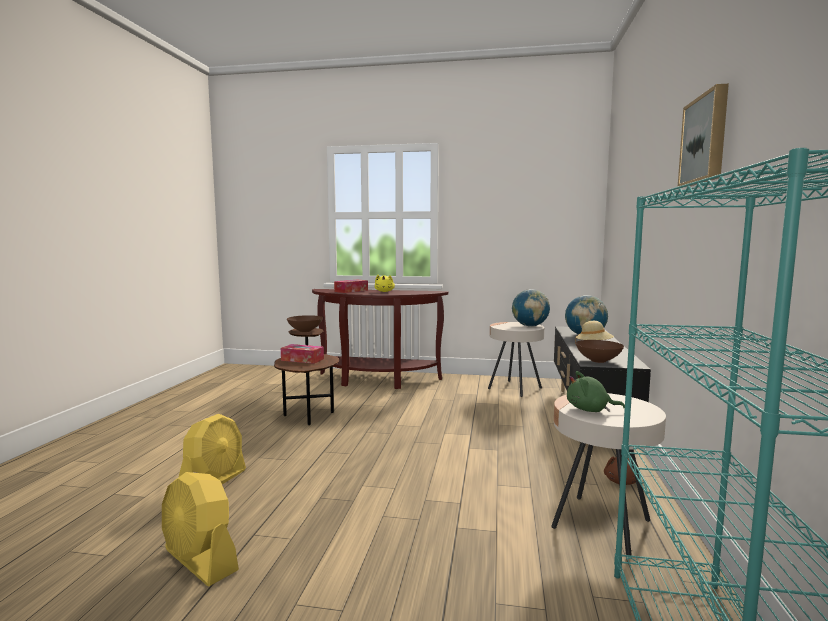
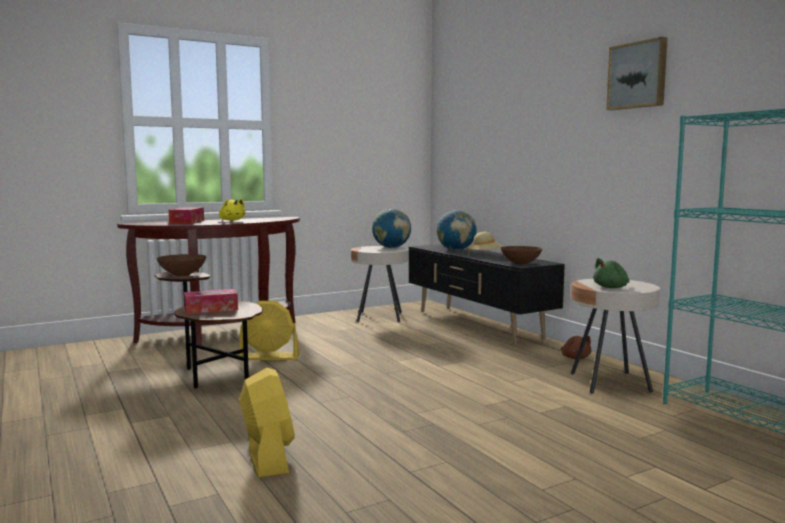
camera: 40 degrees left, 0 degrees up
yellow fan [162,472,239,587] -> yellow fan moved to [239,301,300,360]

